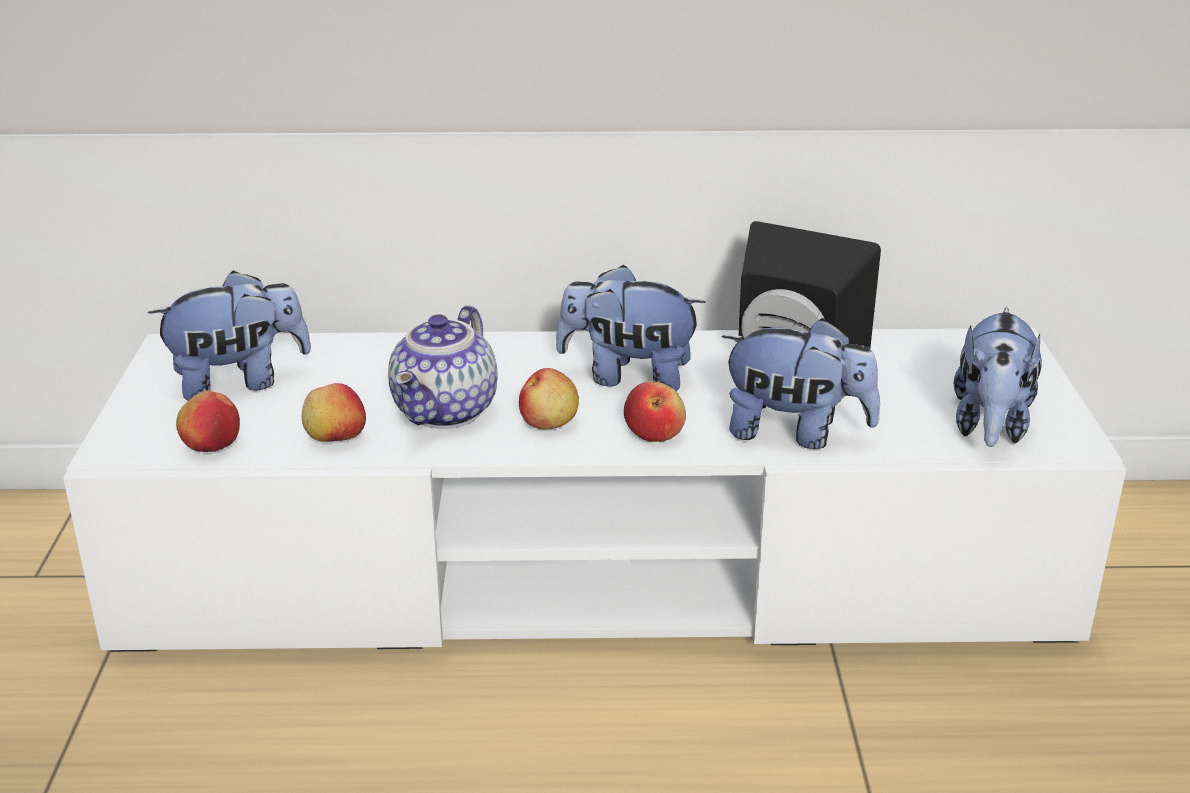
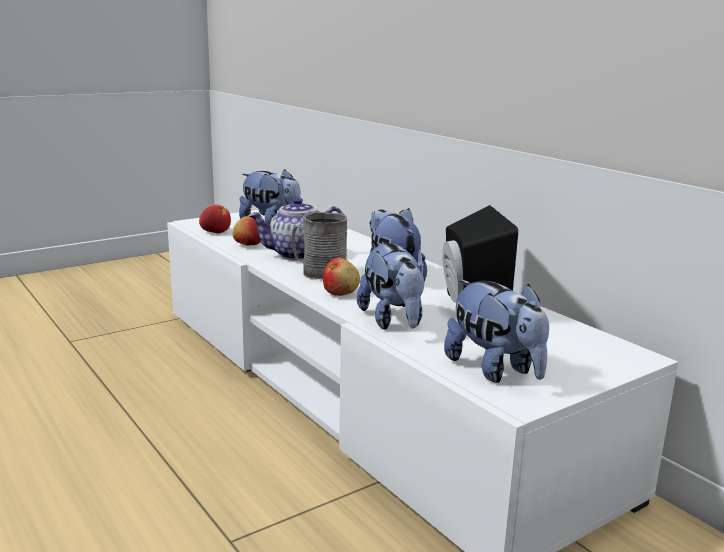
camera: 55 degrees right, 10 degrees down
apple [519,368,579,429] -> grey mug [291,212,347,280]
plush toy [954,307,1042,447] -> plush toy turned 105 degrees counterclockwise [444,280,549,383]

